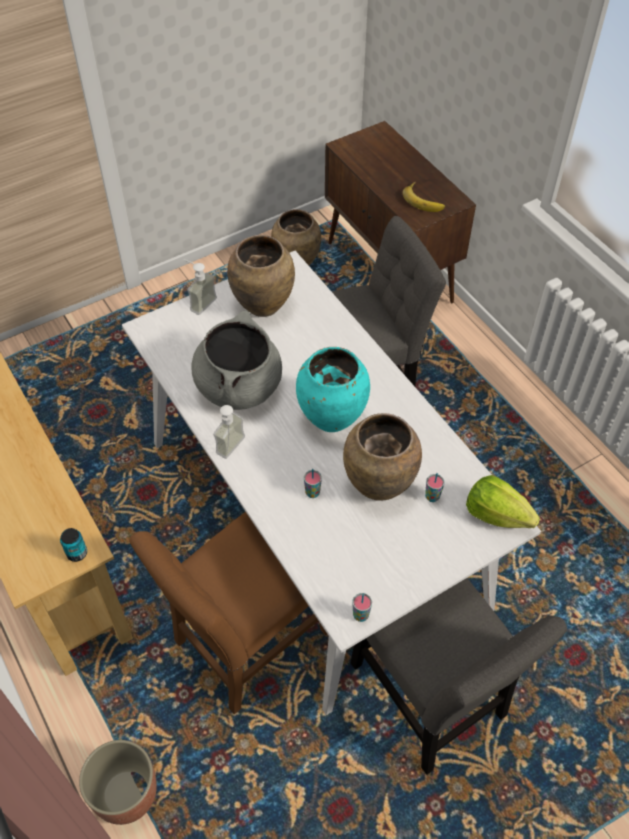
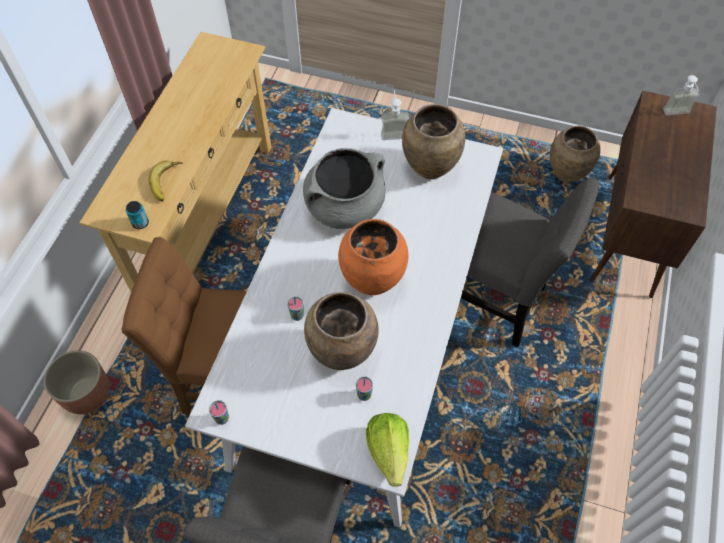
camera: 50 degrees right, 5 degrees up
soap dispenser [213,405,245,459] -> soap dispenser moved to [663,75,699,116]
turquoise vase [296,347,370,432] -> orange vase [338,219,409,295]
banana [403,182,445,212] -> banana moved to [148,160,183,201]

